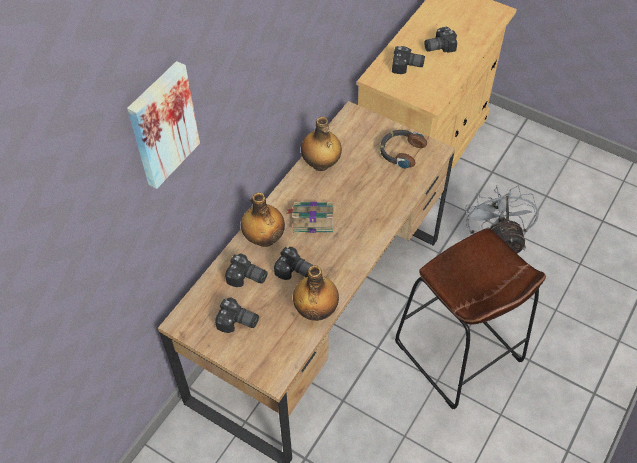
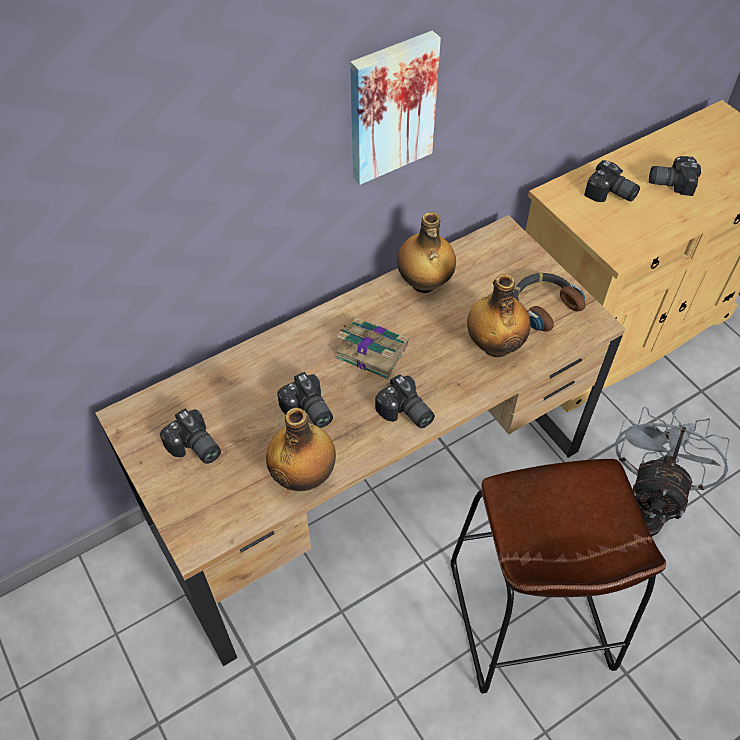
camera: 25 degrees right, 0 degrees up
picture [127,61,200,189] -> picture moved to [350,31,441,185]
camera [225,254,268,287] -> camera moved to [375,374,435,429]
bottle [241,193,285,247] -> bottle moved to [467,274,531,357]

